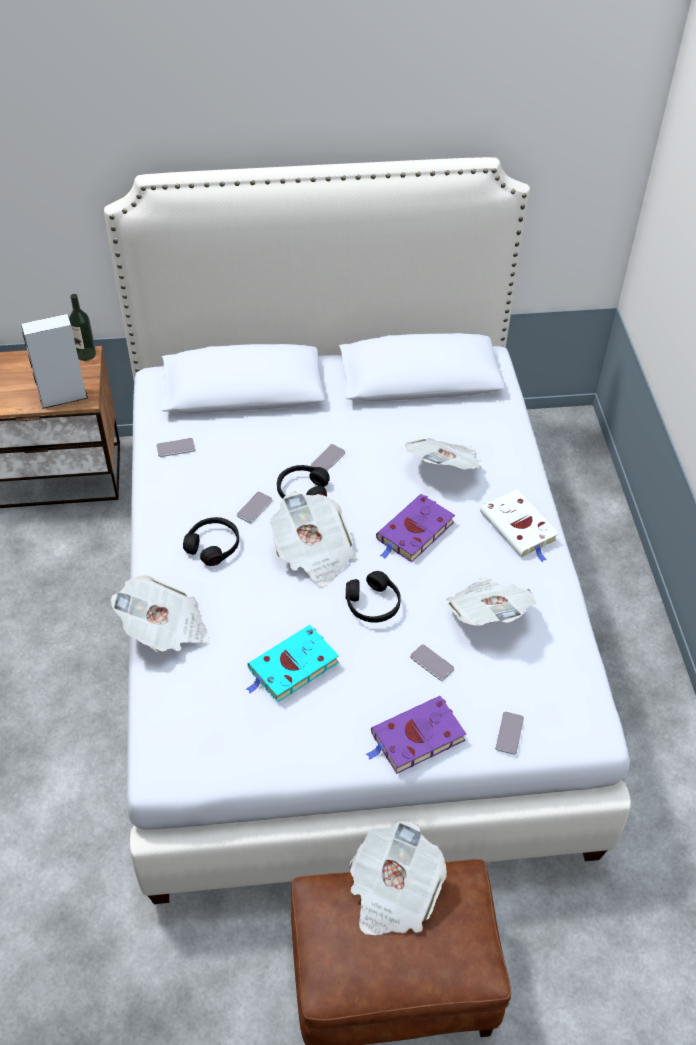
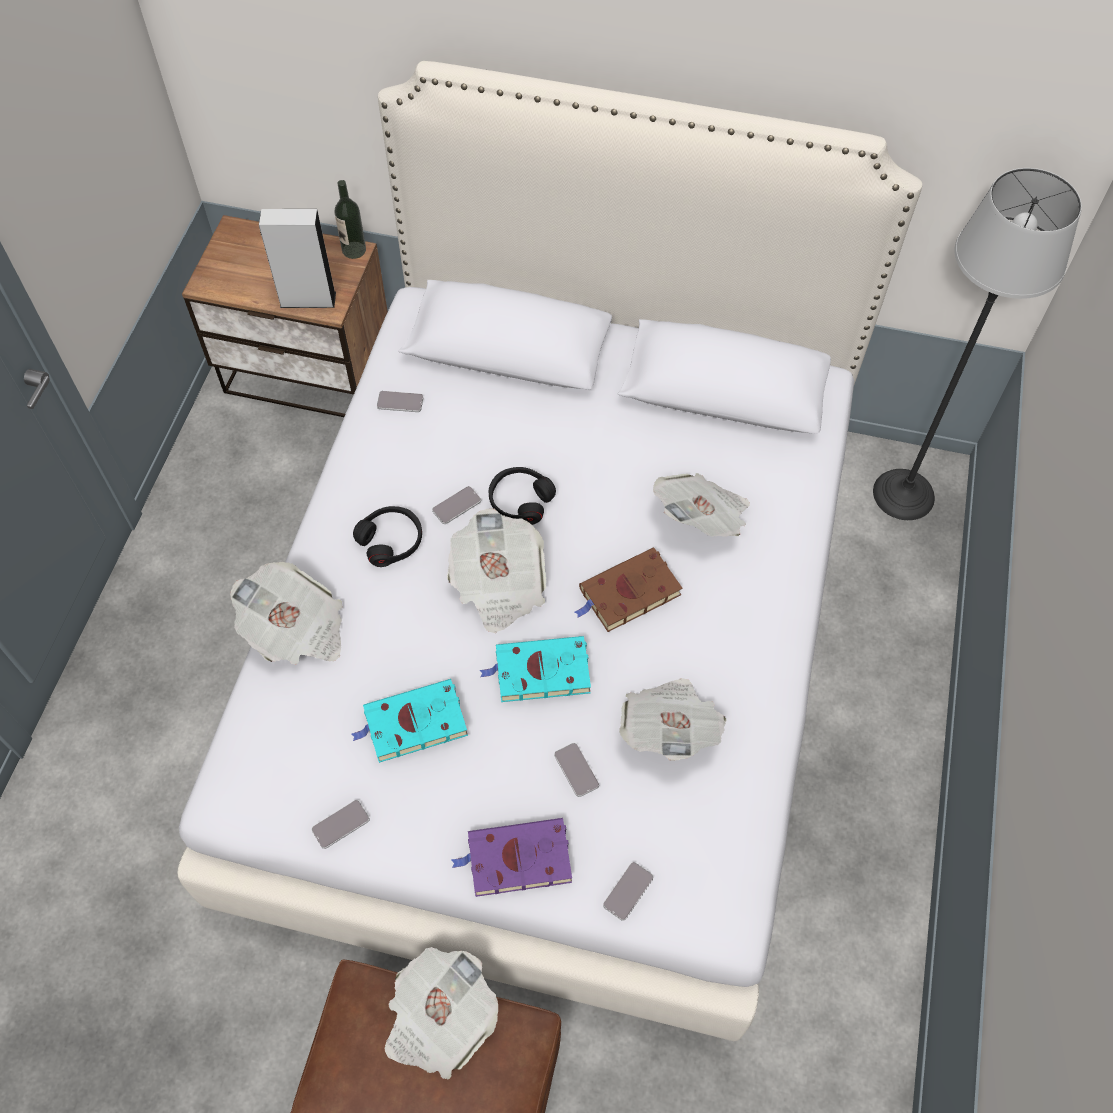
camera: 20 degrees right, 10 degrees up
phone [311,444,345,471] -> phone moved to [311,800,370,849]
black headphones [346,571,401,623] -> turquoise book [480,636,591,702]
purple book [376,494,455,562] -> brown book [575,547,683,632]
white book [480,490,559,563] -> none
none -> floor lamp [873,168,1082,520]

